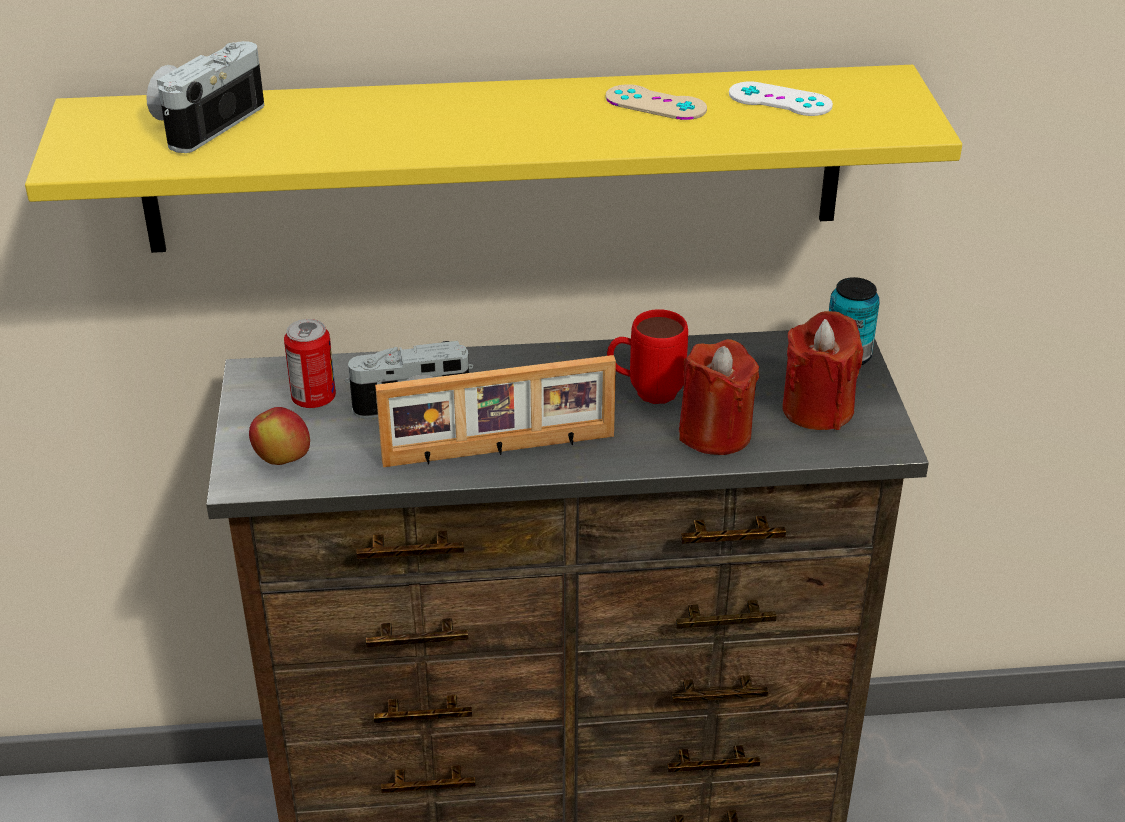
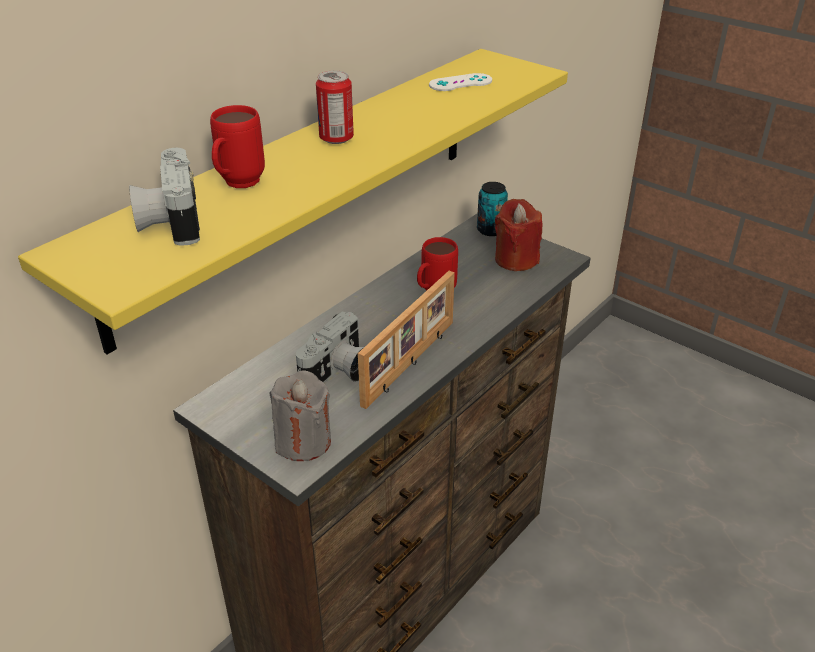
camera: 45 degrees left, 0 degrees up
apple [249,407,310,465] -> grey candle [269,370,331,461]
can [284,319,336,408] -> can moved to [316,70,354,144]
beige game controller [606,84,707,120] -> none
red candle [679,339,759,455] -> none
none -> red mug [210,105,265,188]

